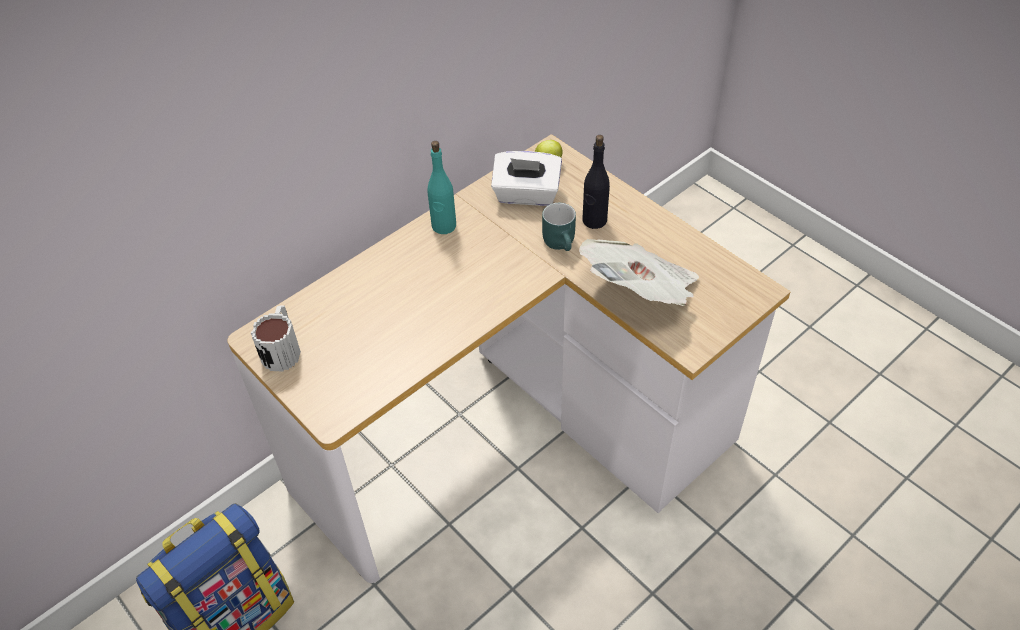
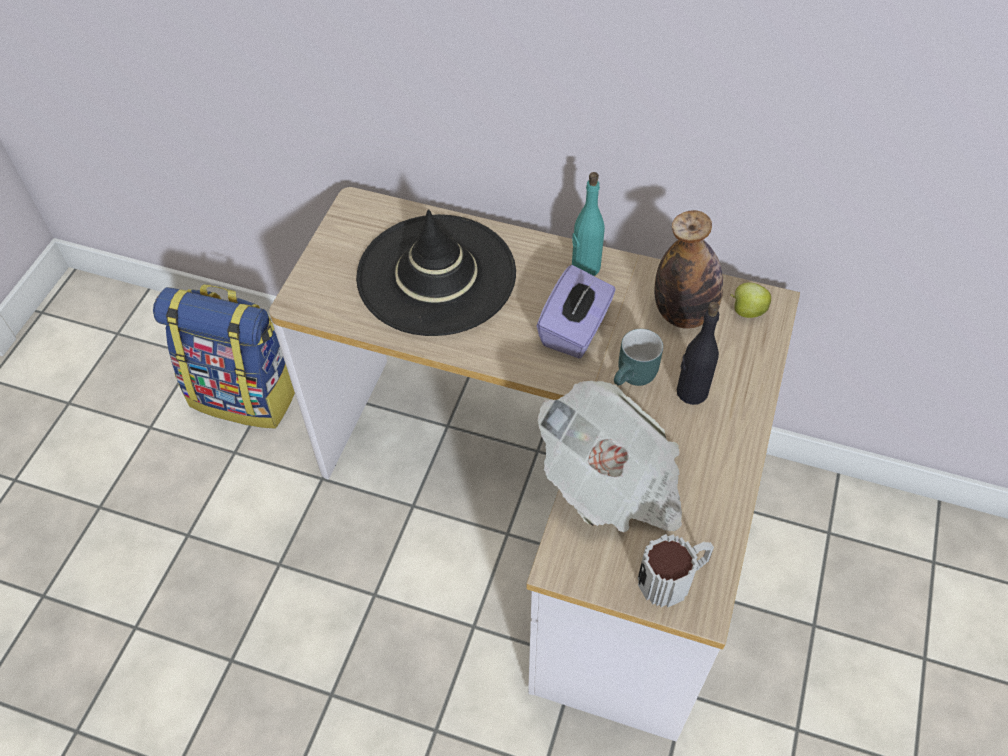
camera: 60 degrees right, 5 degrees up
mug [251,305,301,372] -> mug moved to [638,534,714,607]
white tissue box [491,151,562,206] -> bottle [654,210,723,328]
none -> black hat [356,209,516,336]
none -> purple tissue box [537,265,615,358]

